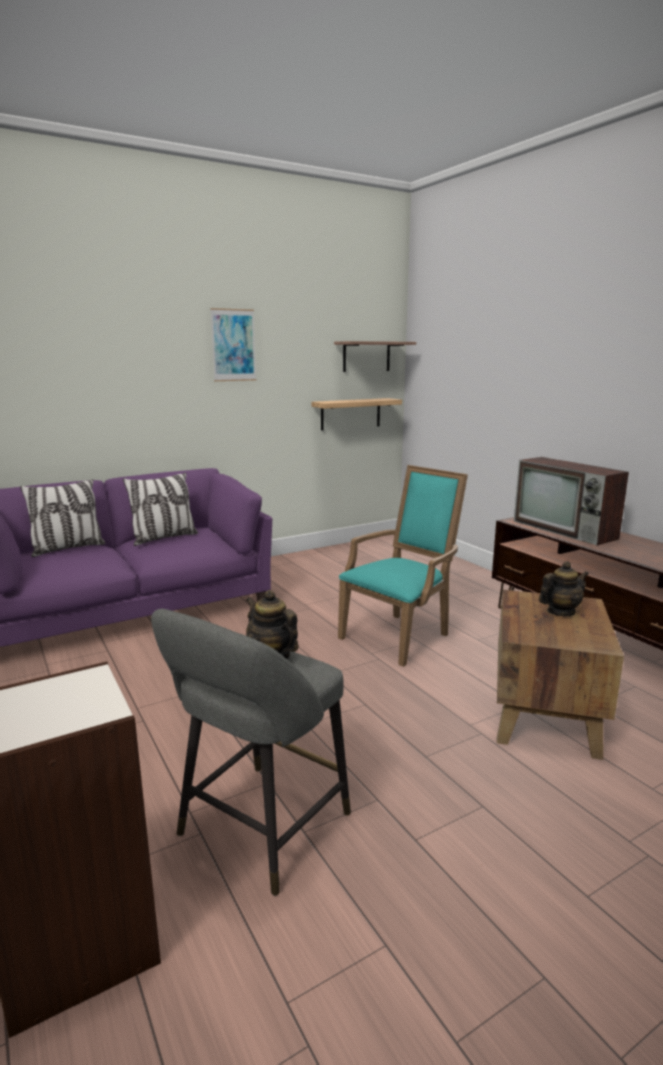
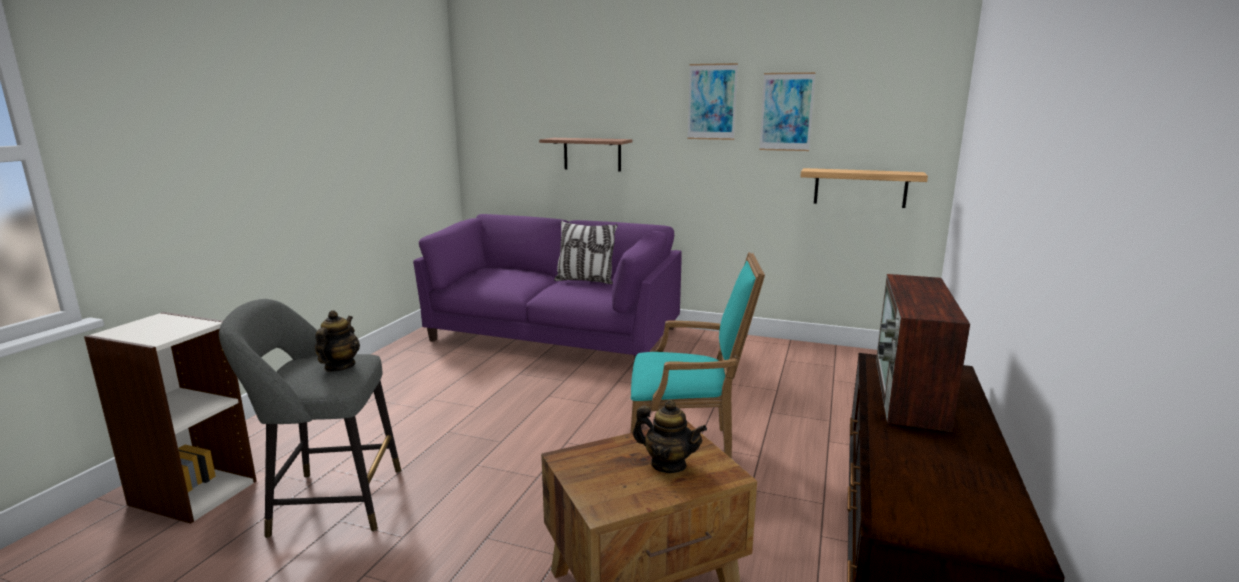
camera: 50 degrees right, 0 degrees up
pillow [20,479,105,557] -> none
shelf [334,341,416,372] -> shelf moved to [539,138,632,171]
none -> picture [759,72,816,151]

